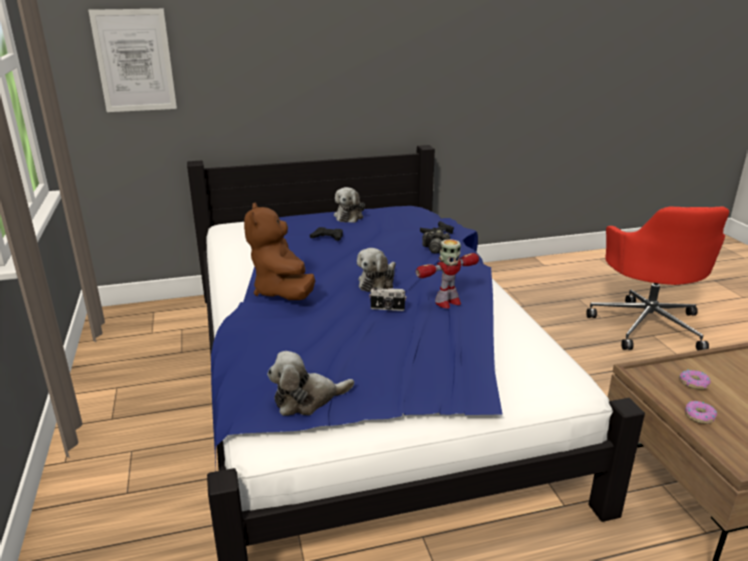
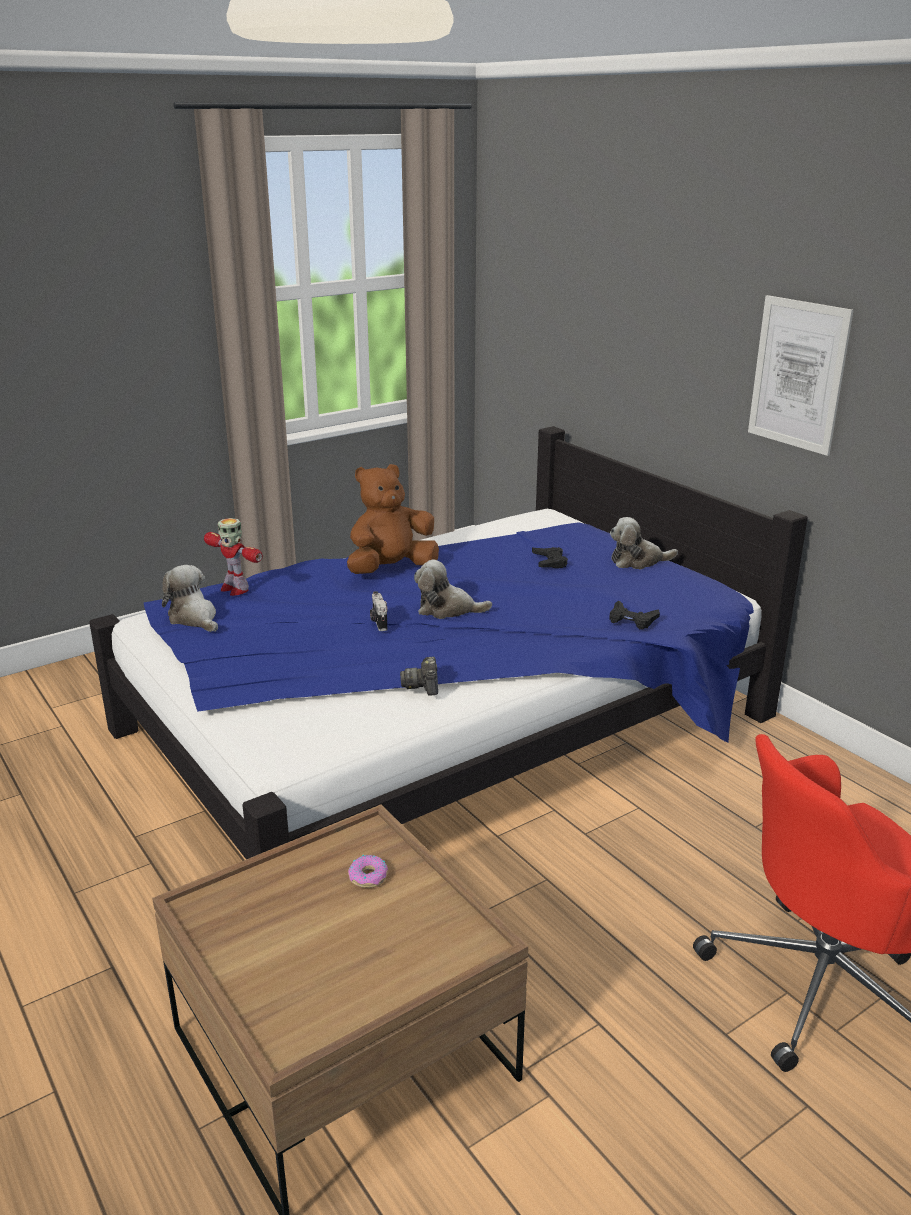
camera: 70 degrees right, 0 degrees up
picture [88,9,177,112] -> picture moved to [748,295,854,456]
toy robot [416,239,479,309] -> toy robot moved to [204,518,263,596]
camera [422,230,450,254] -> camera moved to [400,657,438,696]
donut [685,401,717,424] -> none

